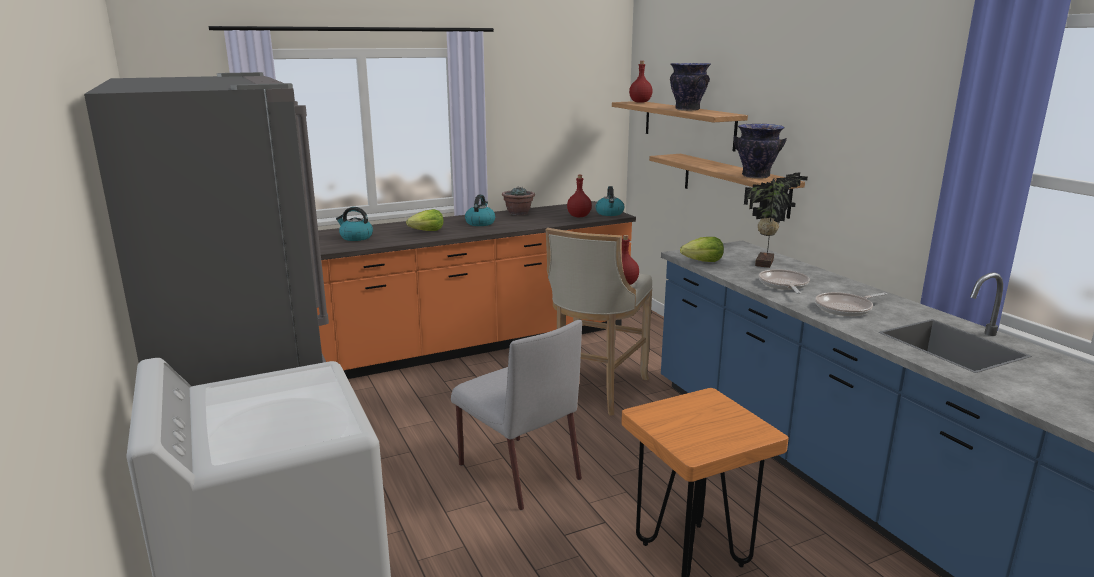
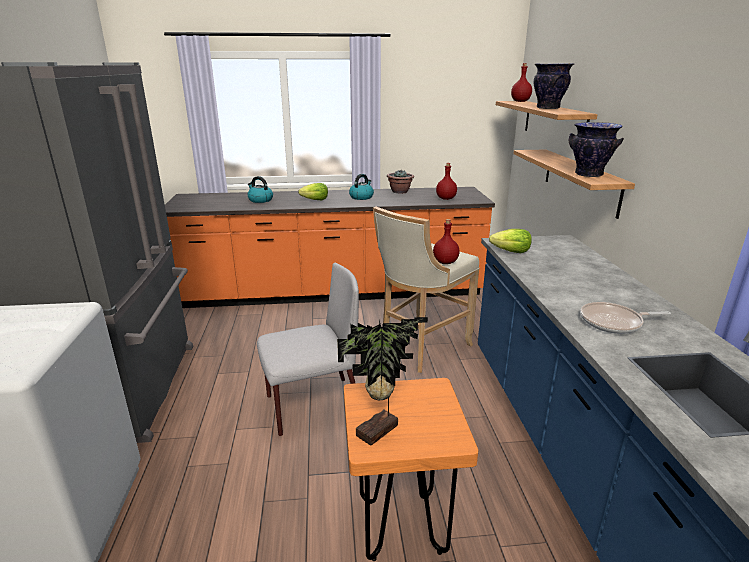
camera: 20 degrees right, 5 degrees up
grey chair [451,320,582,510] -> grey chair turned 90 degrees counterclockwise [257,263,359,436]
kettle [596,186,624,216] -> none
potted plant [744,172,808,268] -> potted plant moved to [337,317,428,446]
frying pan [759,269,810,294] -> none

